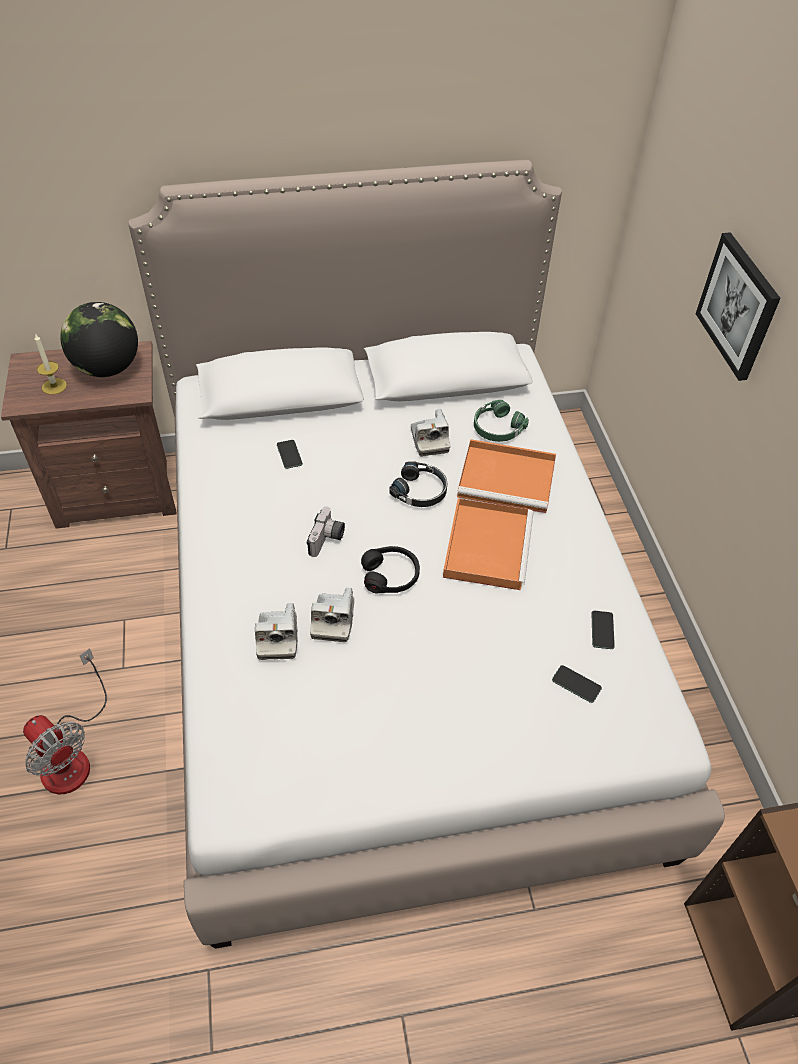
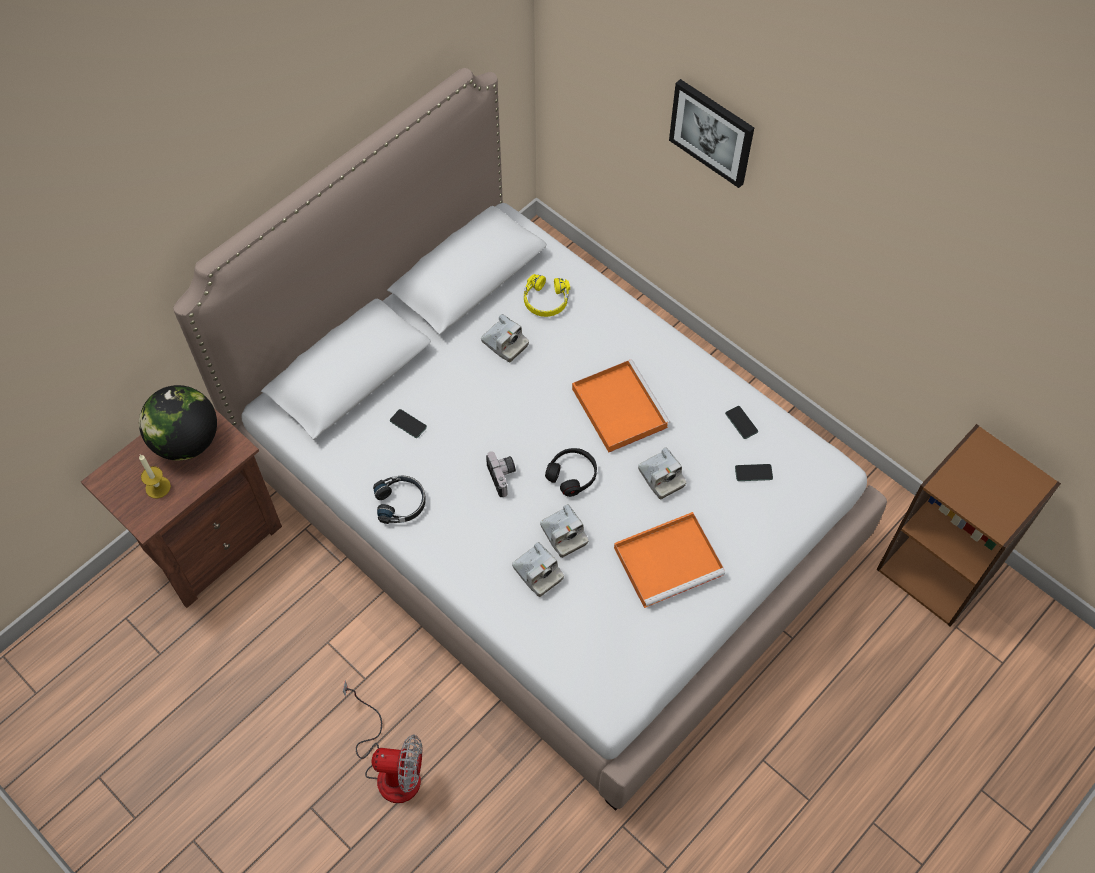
camera: 35 degrees left, 10 degrees up
black headphones [389,461,447,507] -> black headphones moved to [373,476,426,524]
orange tray [457,439,556,513] -> orange tray moved to [614,512,725,608]
green headphones [474,400,529,442] -> yellow headphones [524,274,570,317]
none -> camera [638,447,686,499]

